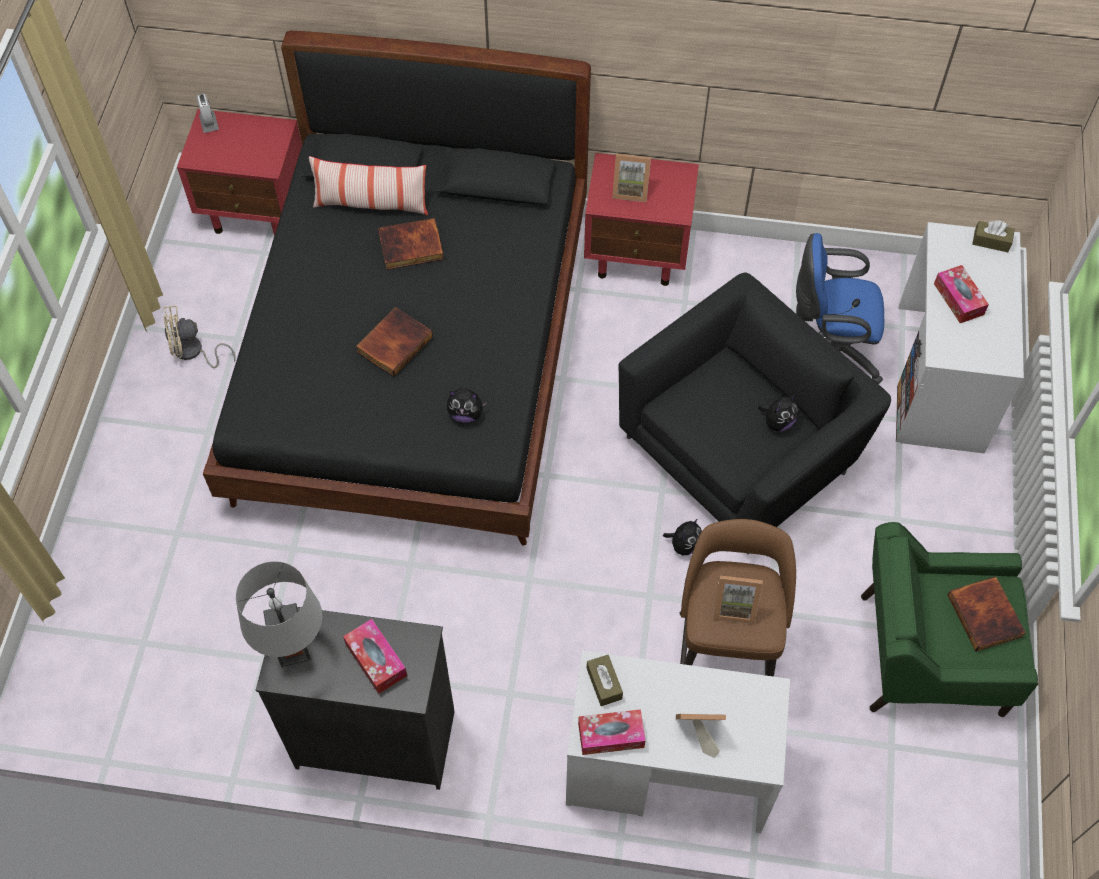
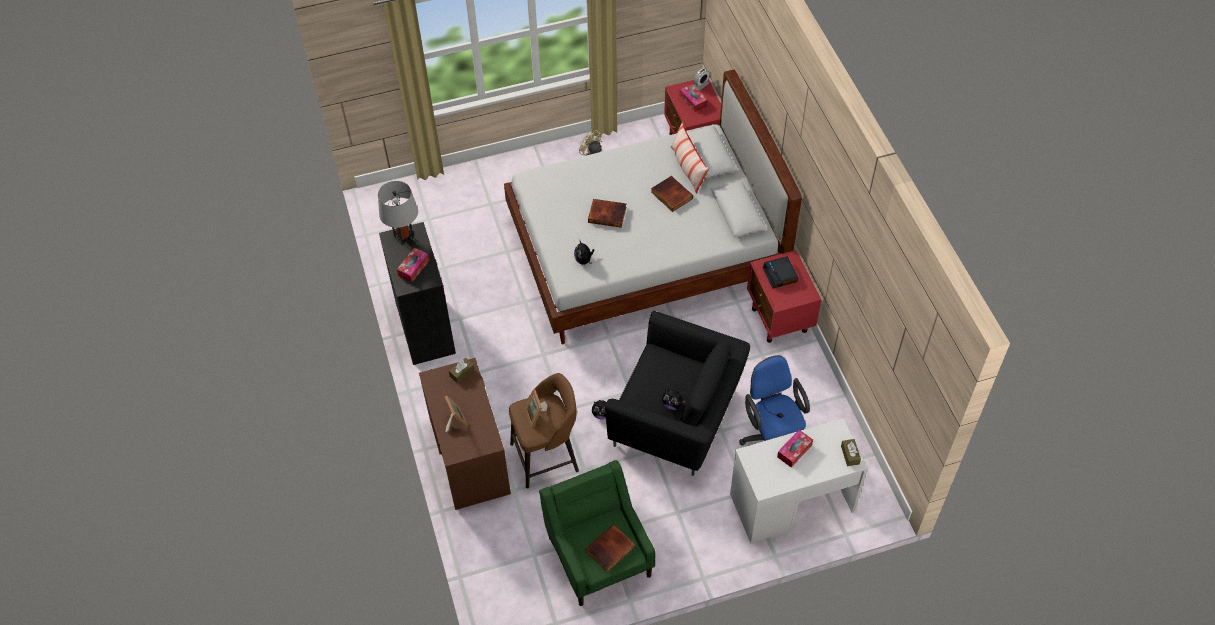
camera: 65 degrees right, 5 degrees down
black bed [203,31,591,546] -> white bed [504,69,802,344]
white desk [566,651,790,833] -> brown desk [419,358,511,510]
tissue box [578,709,646,755] -> tissue box moved to [679,83,707,112]
picture frame [612,154,651,202] -> alarm clock [762,256,798,289]

